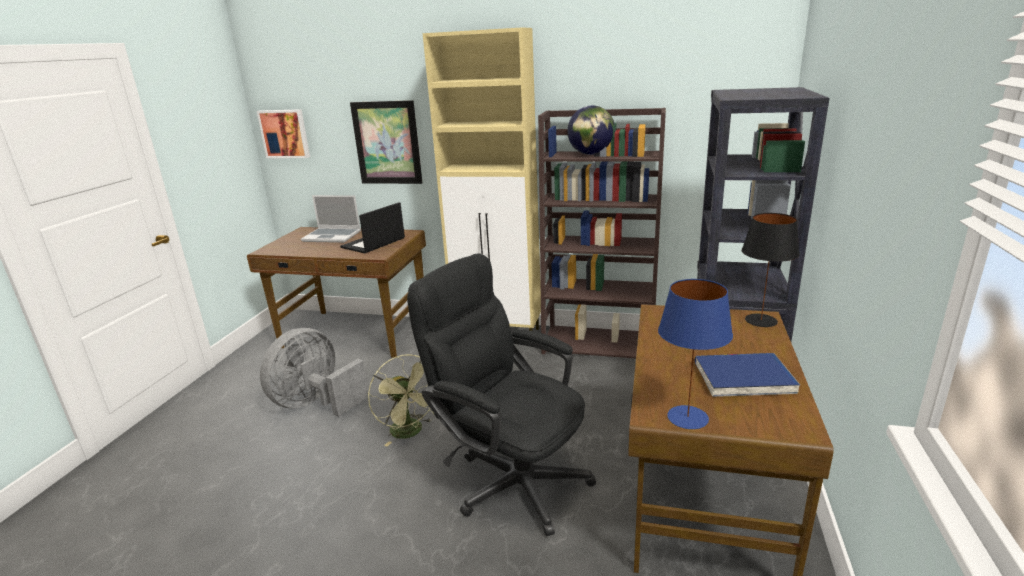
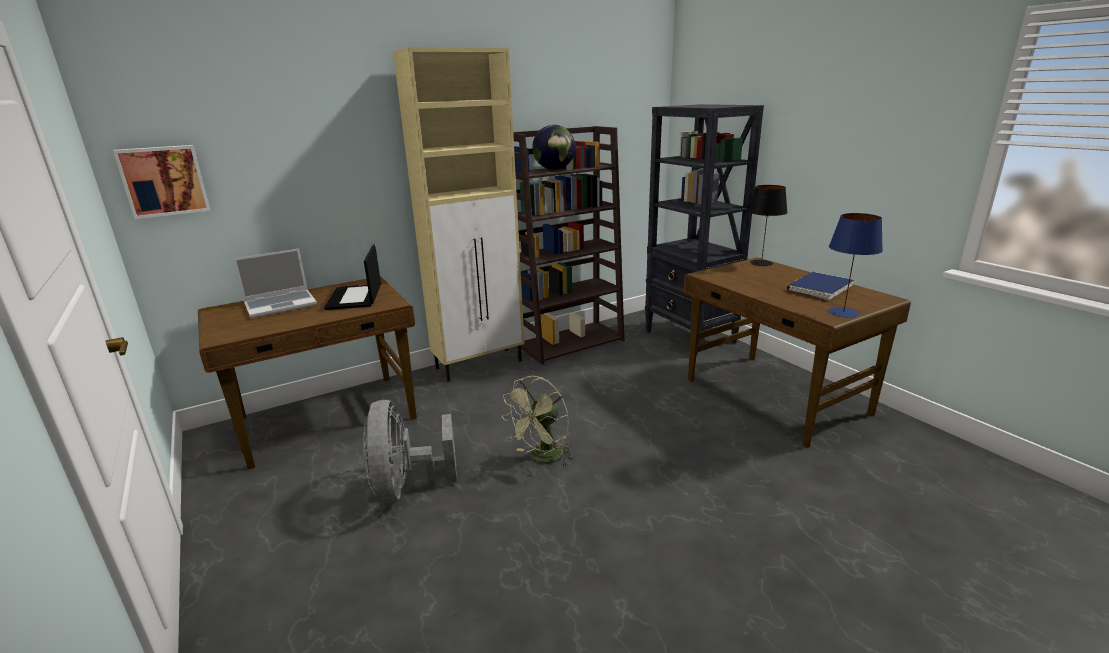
camera: 45 degrees left, 0 degrees up
picture [350,100,423,184] -> none
green fan [368,354,434,446] -> green fan turned 120 degrees clockwise [502,376,574,467]
black office chair [407,253,596,536] -> none

